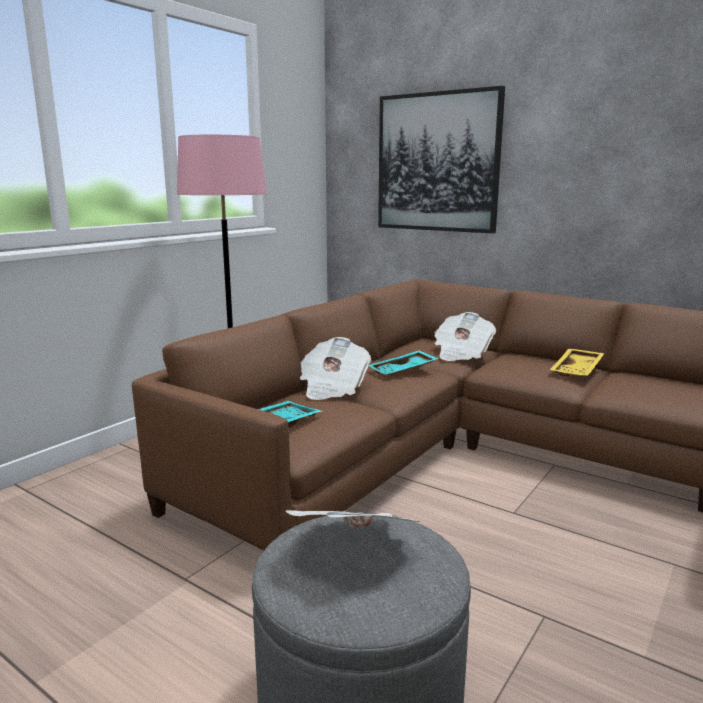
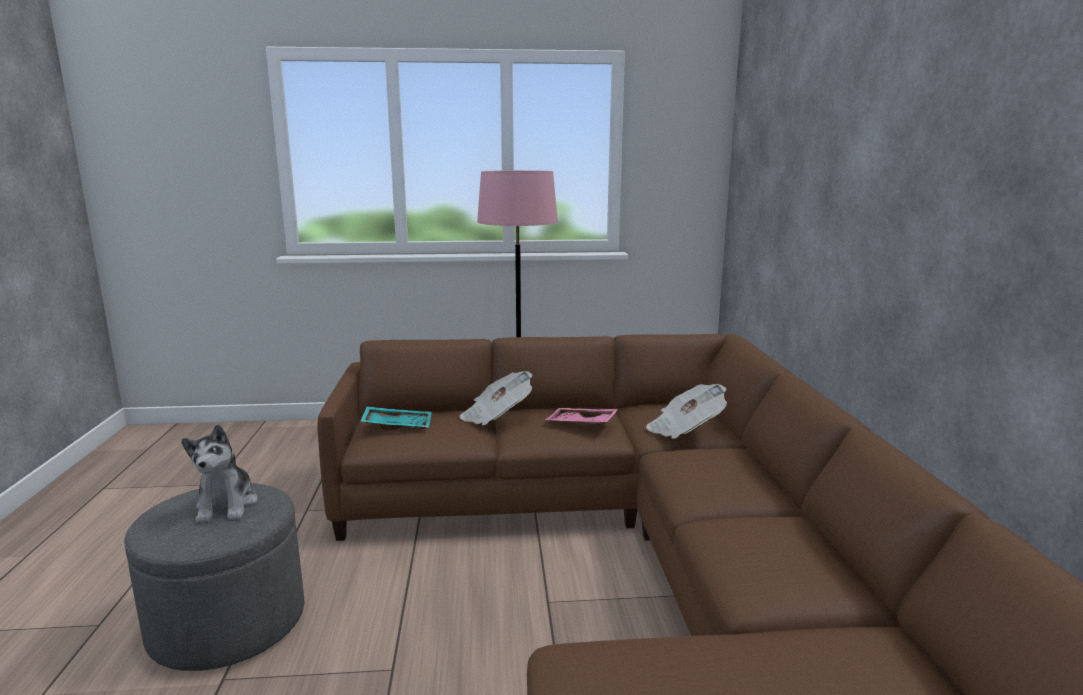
camera: 50 degrees right, 0 degrees up
newspaper [286,510,419,529] -> plush toy [181,424,257,523]
turquoise tray [368,350,438,375] -> pink tray [545,408,619,425]
picture [378,86,505,234] -> none
yellow tray [550,349,605,377] -> none

